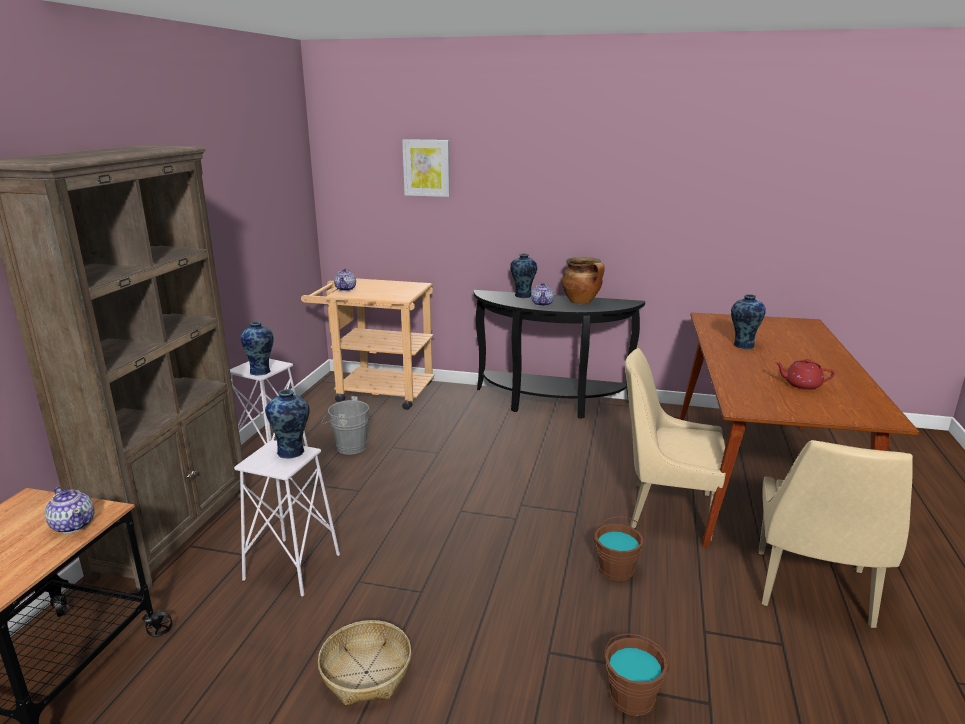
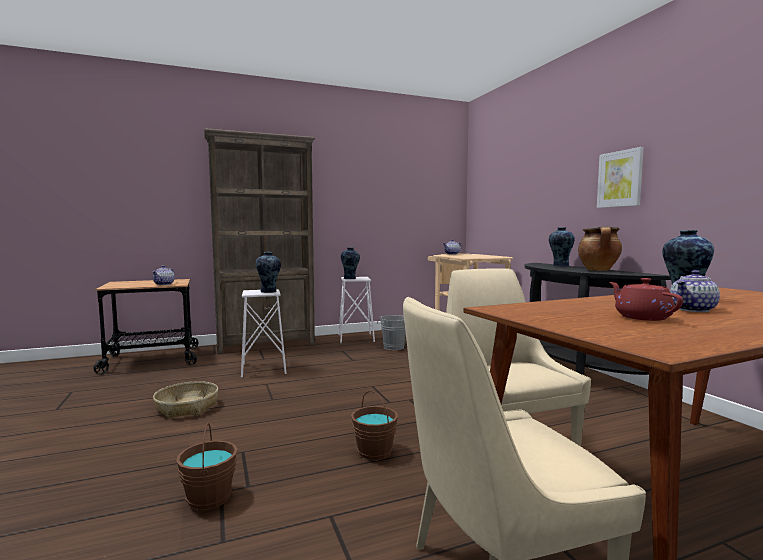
camera: 55 degrees right, 15 degrees down
picture [402,139,450,197] -> picture moved to [597,147,644,208]
teapot [531,283,554,306] -> teapot moved to [670,270,720,312]

